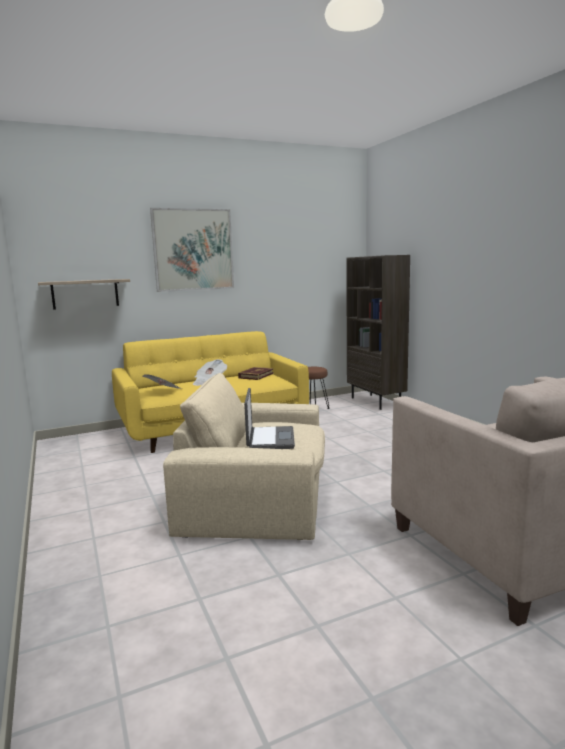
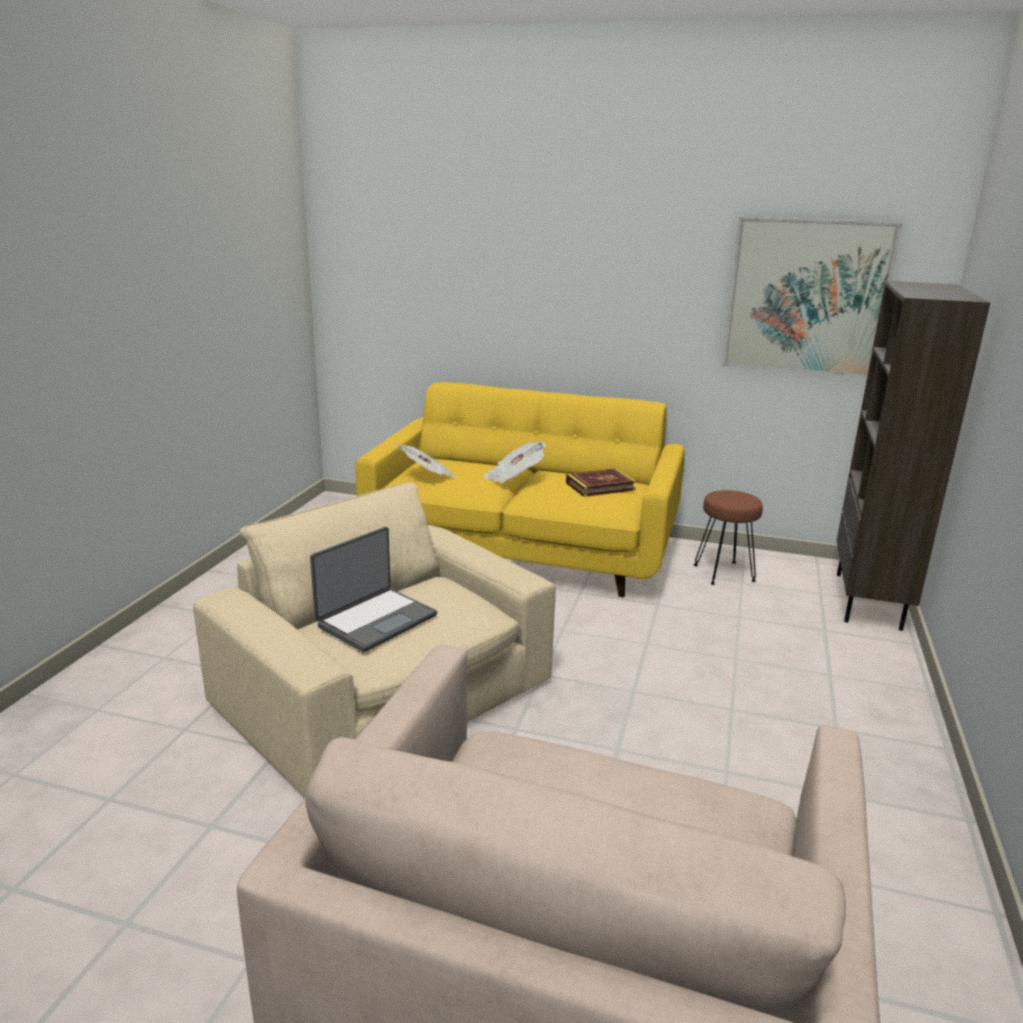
camera: 40 degrees right, 10 degrees up
shelf [38,279,130,310] -> none
picture [150,208,234,292] -> picture moved to [722,217,902,378]

